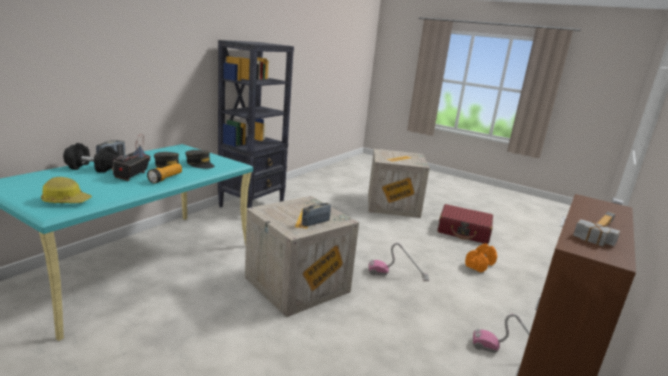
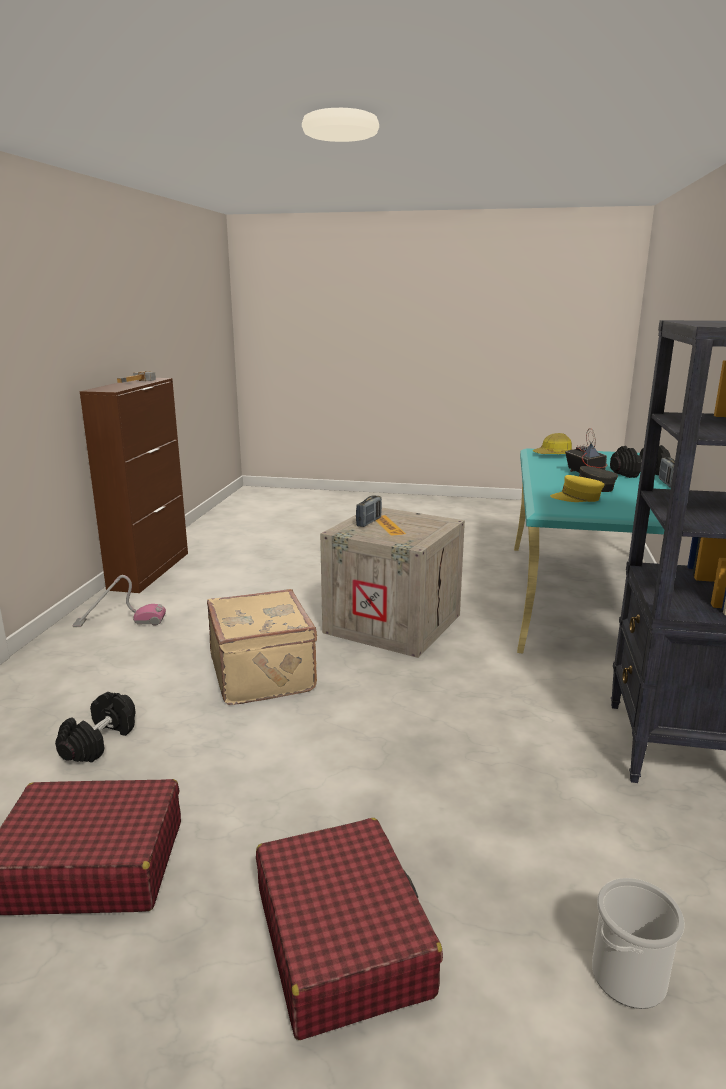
camera: 160 degrees right, 0 degrees up
flashlight [147,163,182,183] -> none
grey cap [185,150,214,169] -> yellow cap [550,475,604,502]
crate [368,149,430,218] -> red suitcase [256,818,443,1040]
vacuum cleaner [369,243,429,281] -> beige suitcase [207,589,317,705]
orange dumbbell [465,244,497,273] -> black dumbbell [55,692,135,763]
none -> bucket [592,878,685,1009]

